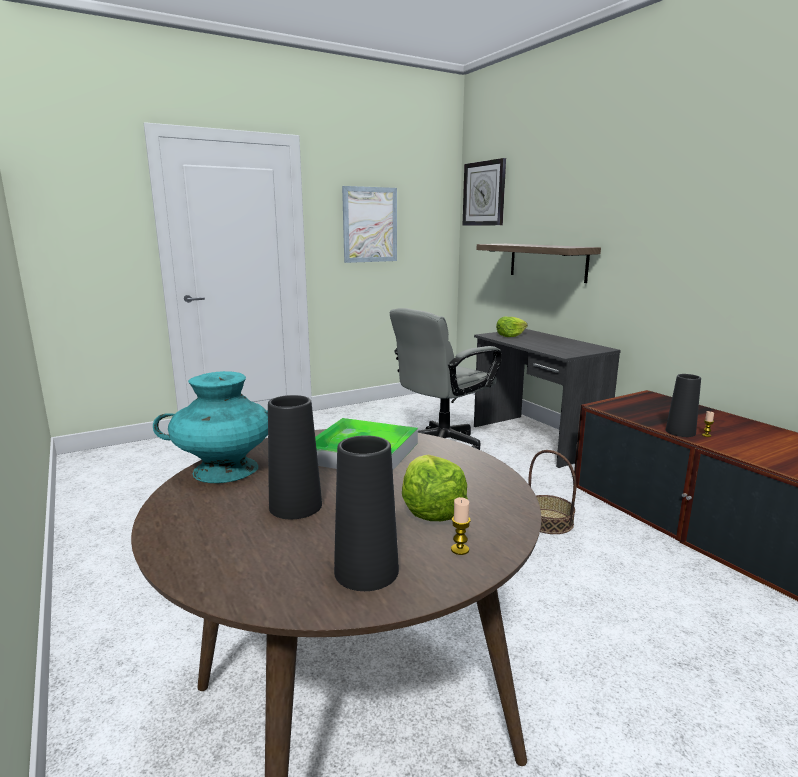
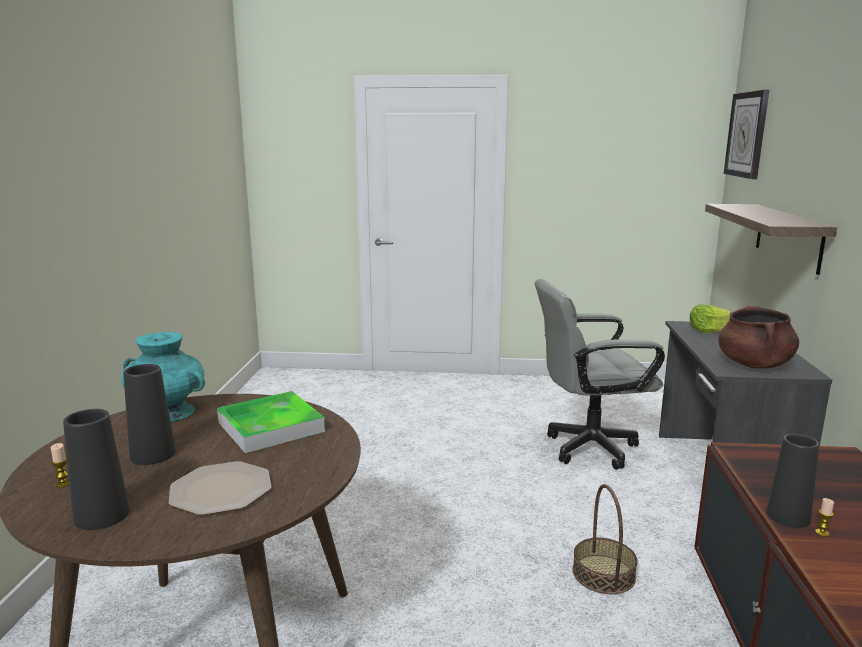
camera: 35 degrees right, 0 degrees up
picture [342,186,397,263] -> none
lettuce [402,455,468,521] -> plate [169,461,271,515]
candle [451,497,471,555] -> candle moved to [51,443,69,488]
none -> brown cooking pot [718,305,799,368]

